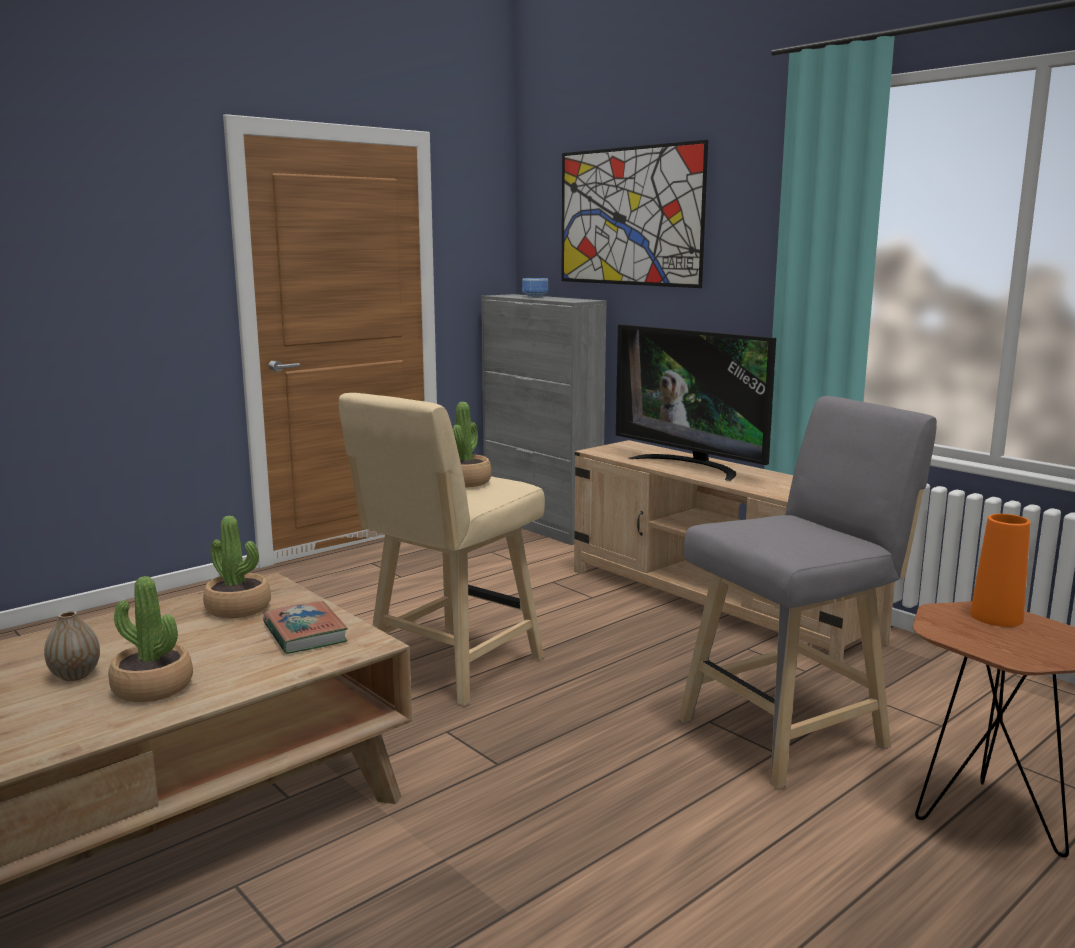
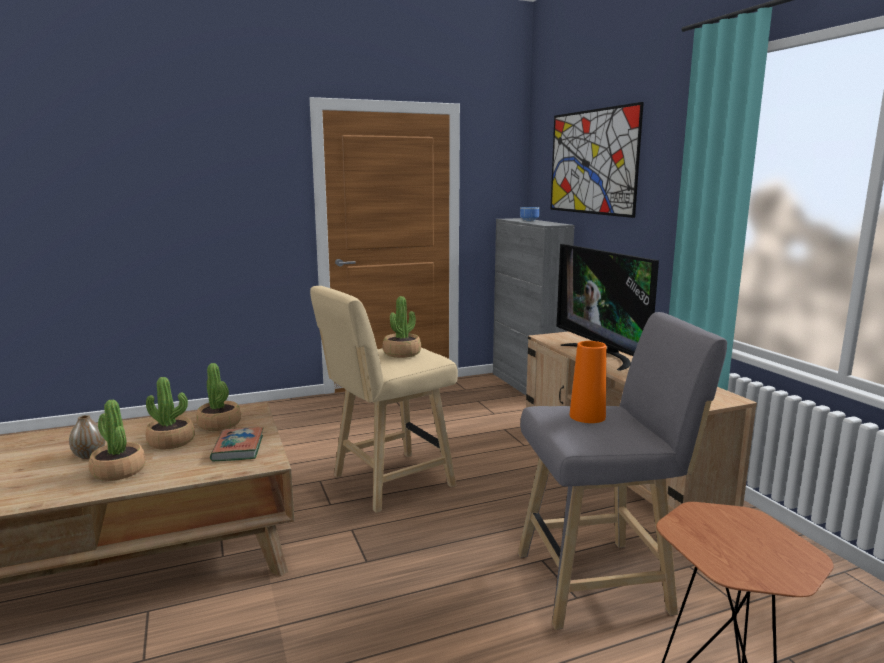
camera: 20 degrees right, 0 degrees up
orange vase [970,514,1030,627] -> orange vase moved to [570,341,606,423]
none -> potted plant [145,377,195,449]

